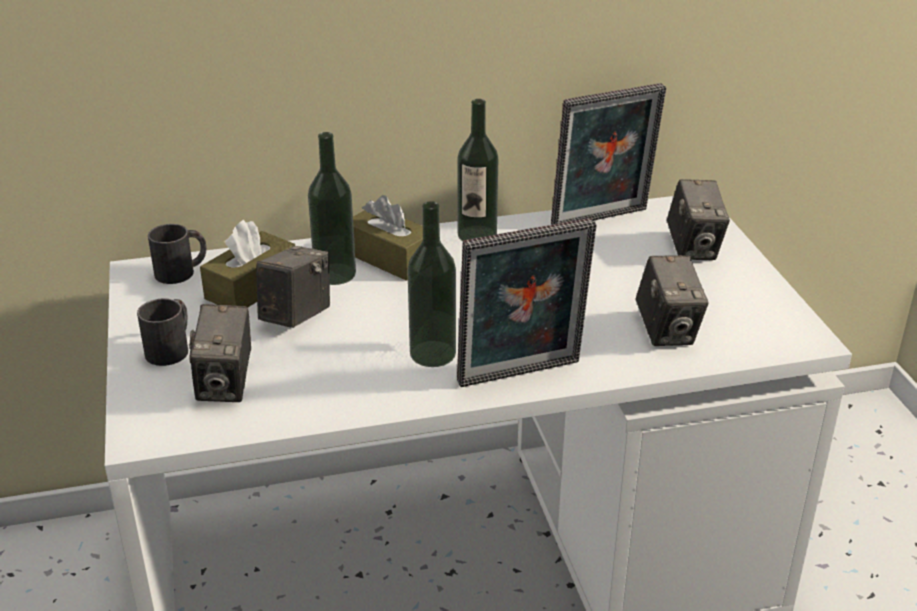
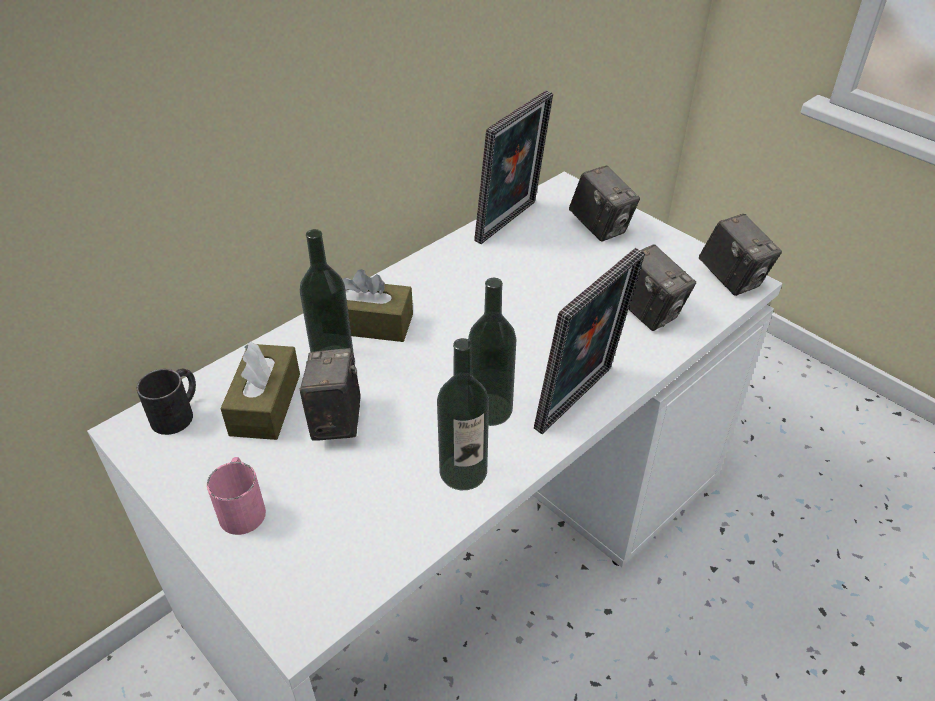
camera: 30 degrees left, 10 degrees up
black mug [137,298,188,366] -> pink mug [207,457,266,535]
camera [189,304,251,402] -> camera moved to [699,214,782,296]
bottle [458,99,498,241] -> bottle moved to [437,338,489,490]

